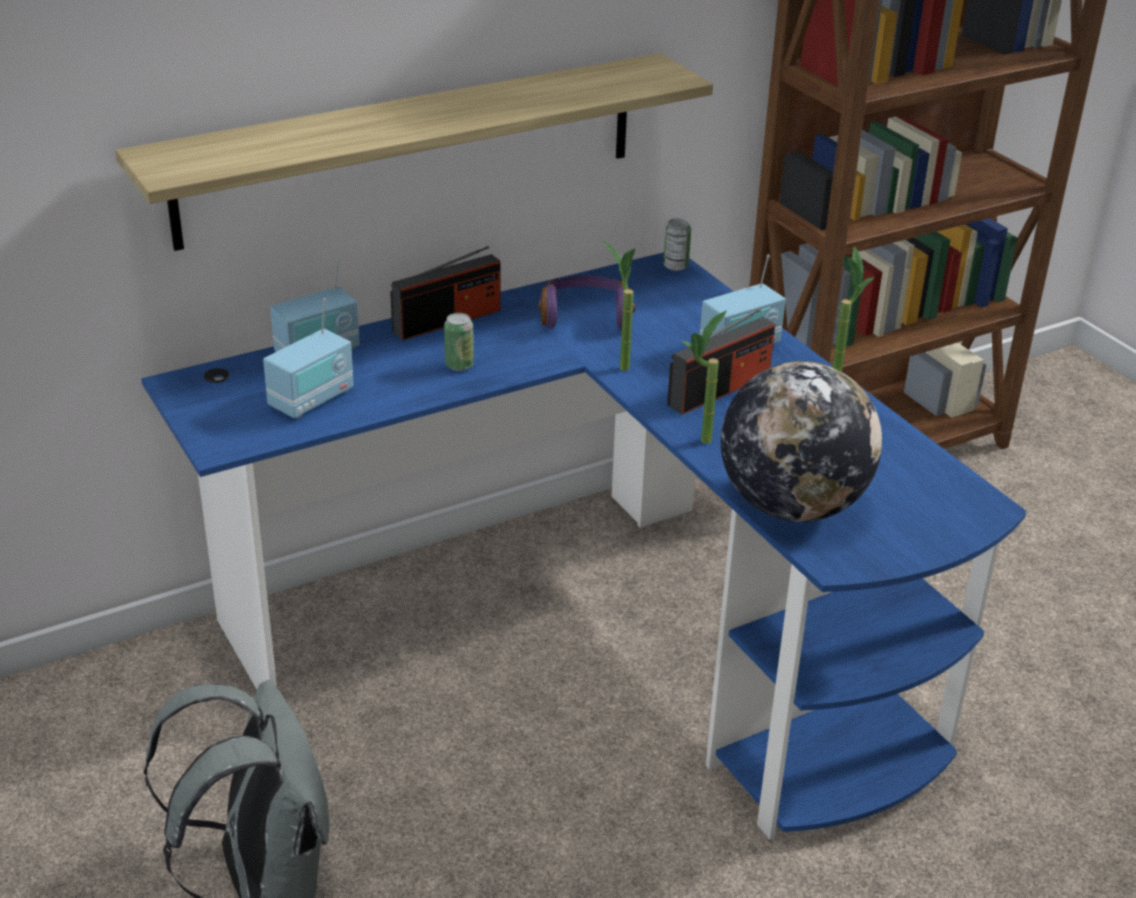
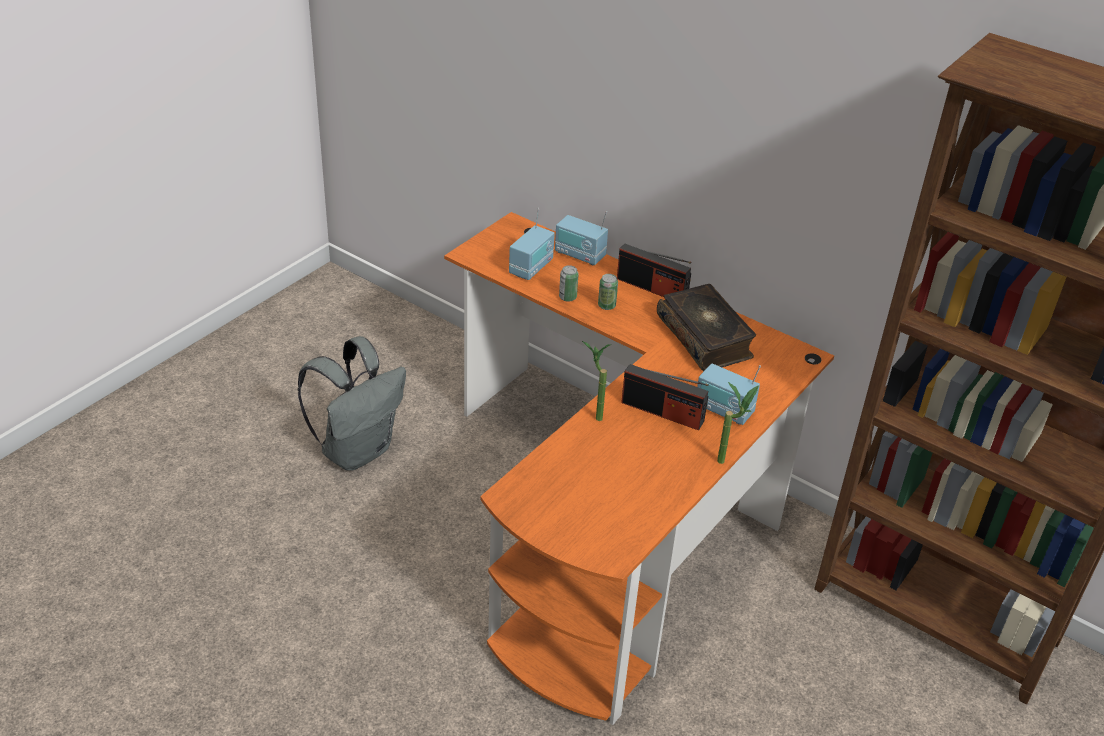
camera: 65 degrees right, 5 degrees up
shelf [115,53,713,251] -> none
blue desk [141,252,1026,839] -> orange desk [444,212,834,725]
radio [263,298,354,418] -> radio turned 75 degrees counterclockwise [509,208,555,280]
purple headphones [538,275,635,330] -> book [657,284,756,371]
potted plant [604,241,635,371] -> none
can [663,218,691,271] -> can moved to [559,265,579,302]
globe [721,361,882,522] -> none

